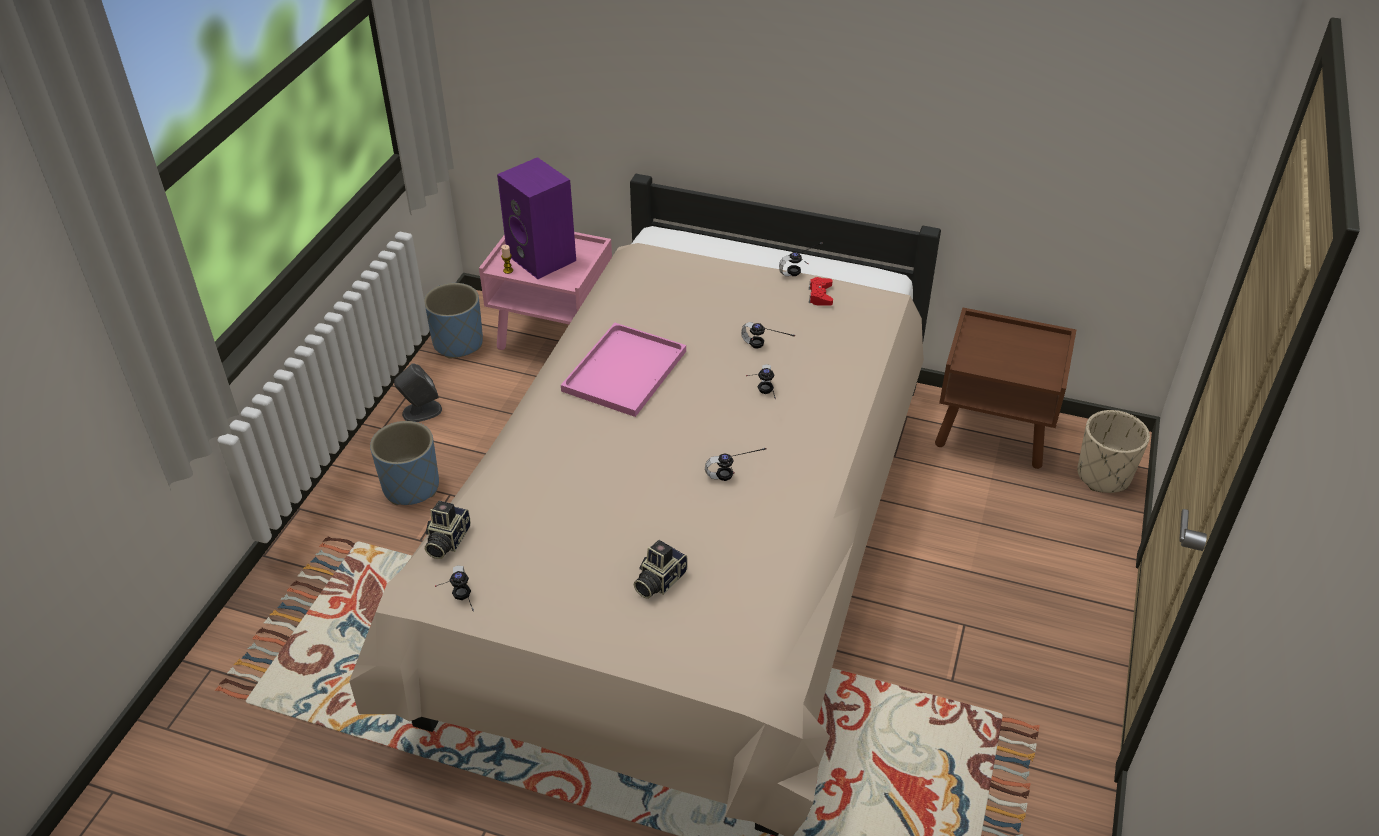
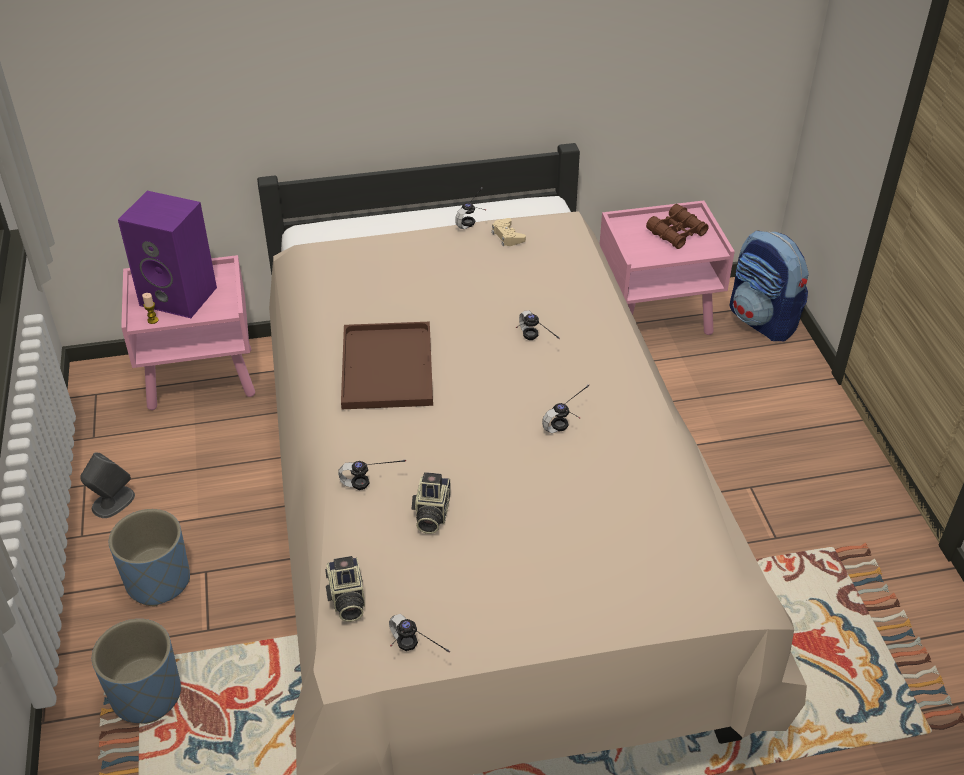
camera: 30 degrees left, 0 degrees up
blue planter [424,283,483,359] -> blue planter moved to [92,619,181,724]
pink tray [561,323,686,417] -> brown tray [341,322,433,409]
camera [634,540,688,599] -> camera moved to [411,472,450,534]
headphones [741,322,795,349] -> headphones moved to [338,460,406,490]
red game controller [809,277,833,306] -> beige game controller [492,218,526,246]
brown nightstand [935,308,1076,469] -> pink nightstand [600,200,735,335]
beige planter [1077,410,1150,493] -> backpack [730,230,809,341]
none -> brown binoculars [646,204,709,249]

